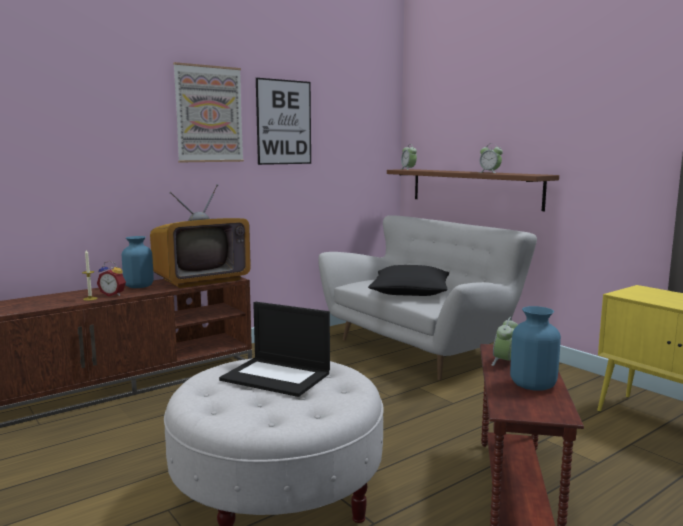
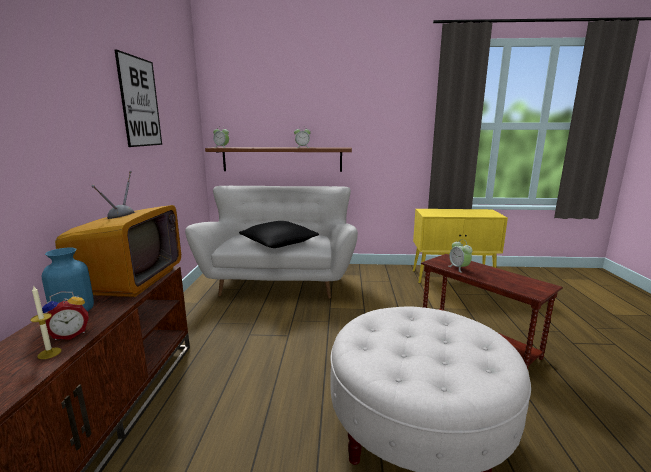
camera: 50 degrees left, 5 degrees up
picture [173,62,244,162] -> none
laptop [219,302,330,397] -> none
blue vase [510,306,561,391] -> none

